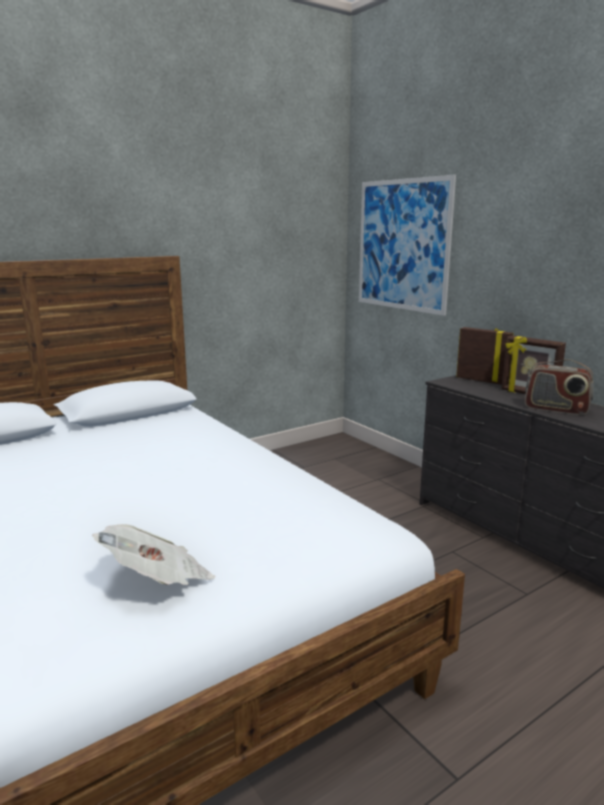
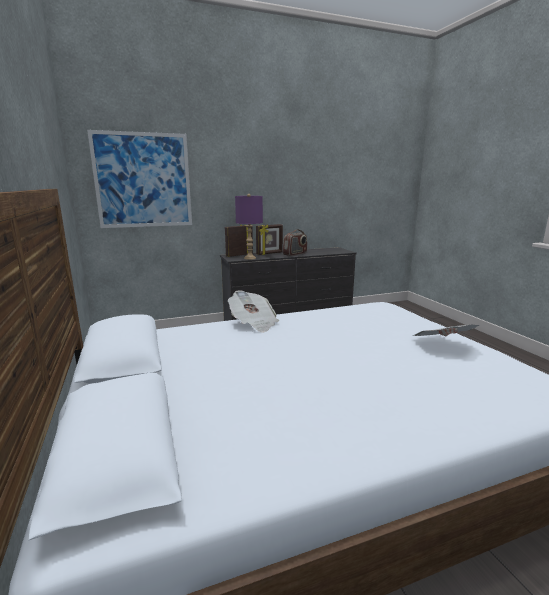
camera: 75 degrees left, 0 degrees up
none -> newspaper [228,290,279,333]
none -> purple table lamp [235,194,263,260]

